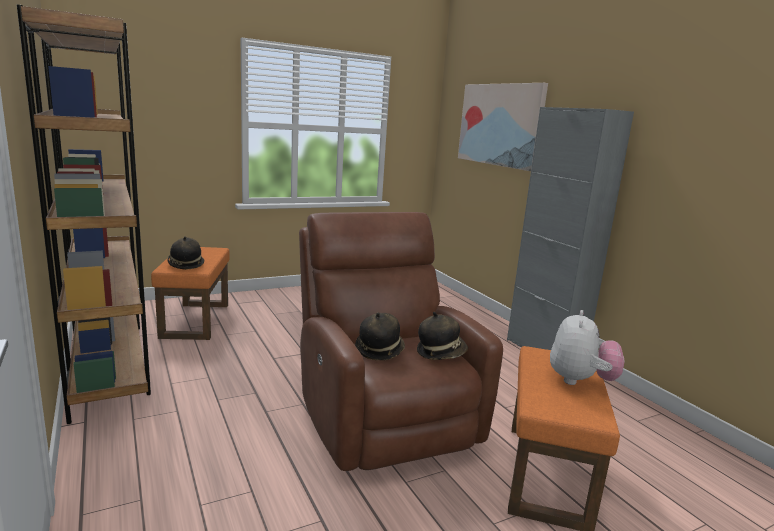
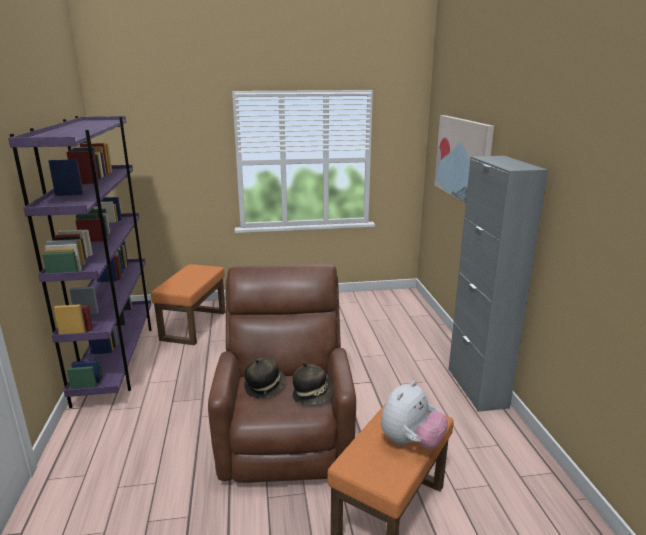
camera: 20 degrees right, 5 degrees up
brown bookcase [17,5,151,424] -> purple bookcase [8,116,151,408]
hat [168,236,204,270] -> none

